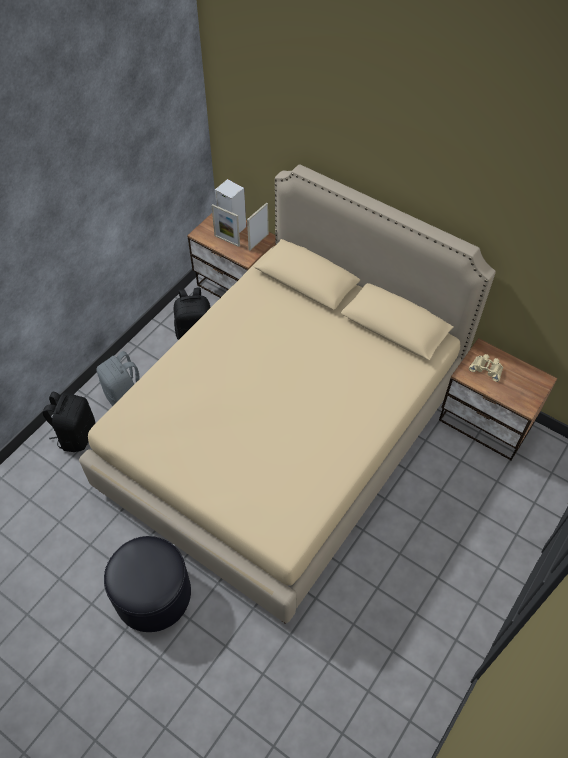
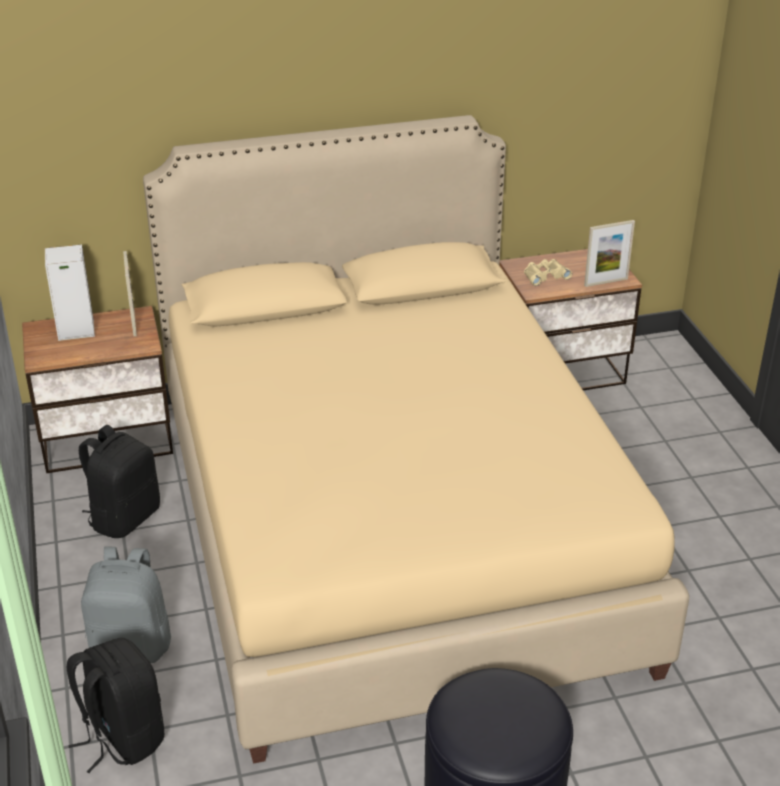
camera: 50 degrees left, 20 degrees down
picture frame [211,204,240,247] -> picture frame moved to [584,220,635,287]

